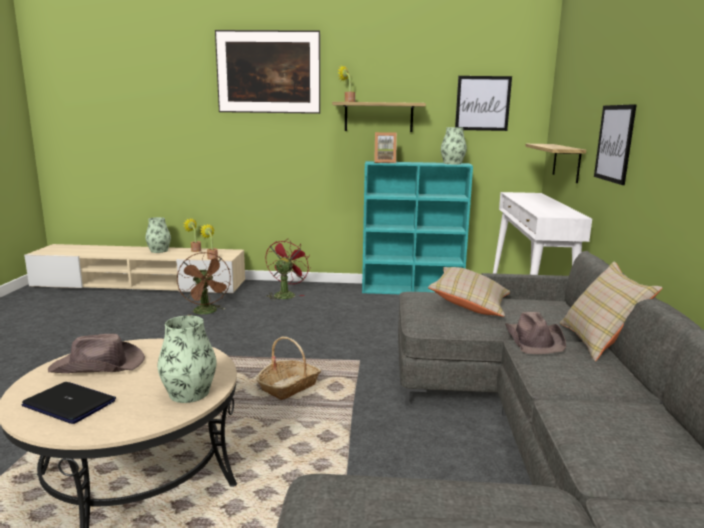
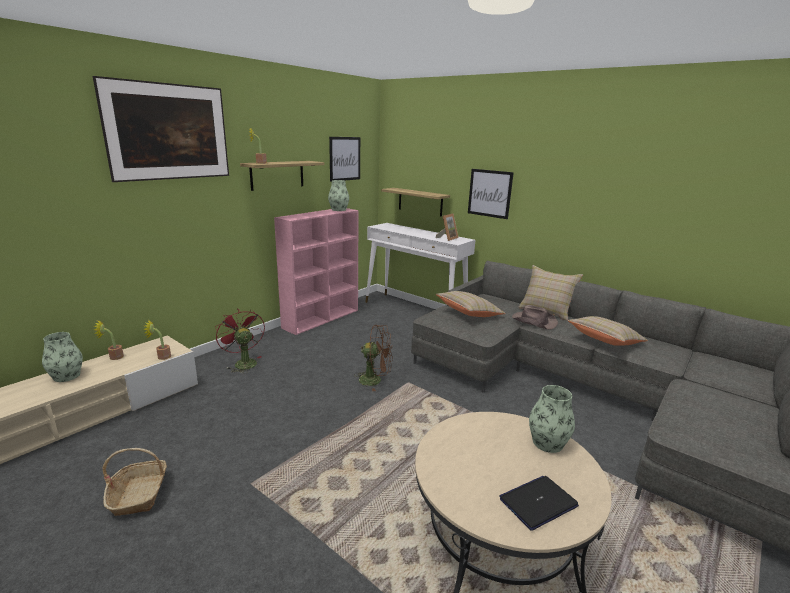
camera: 55 degrees left, 5 degrees up
brown hat [48,334,145,373] -> none
brown fan [177,252,231,316] -> brown fan moved to [355,325,393,391]
basket [257,337,321,400] -> basket moved to [103,448,167,516]
turquoise bookcase [362,161,473,294] -> pink bookcase [274,208,359,335]
picture frame [374,132,397,163] -> picture frame moved to [436,214,459,241]
none -> beige pillow [568,316,648,345]

